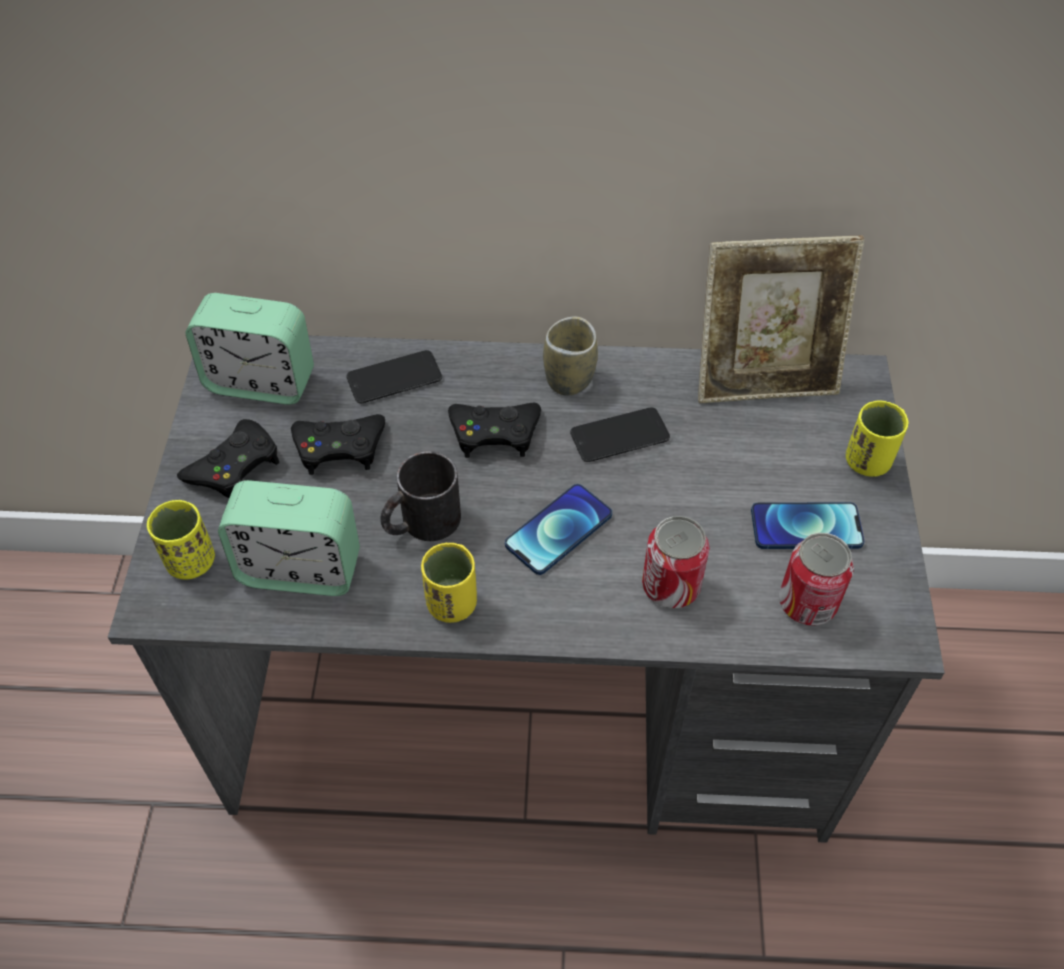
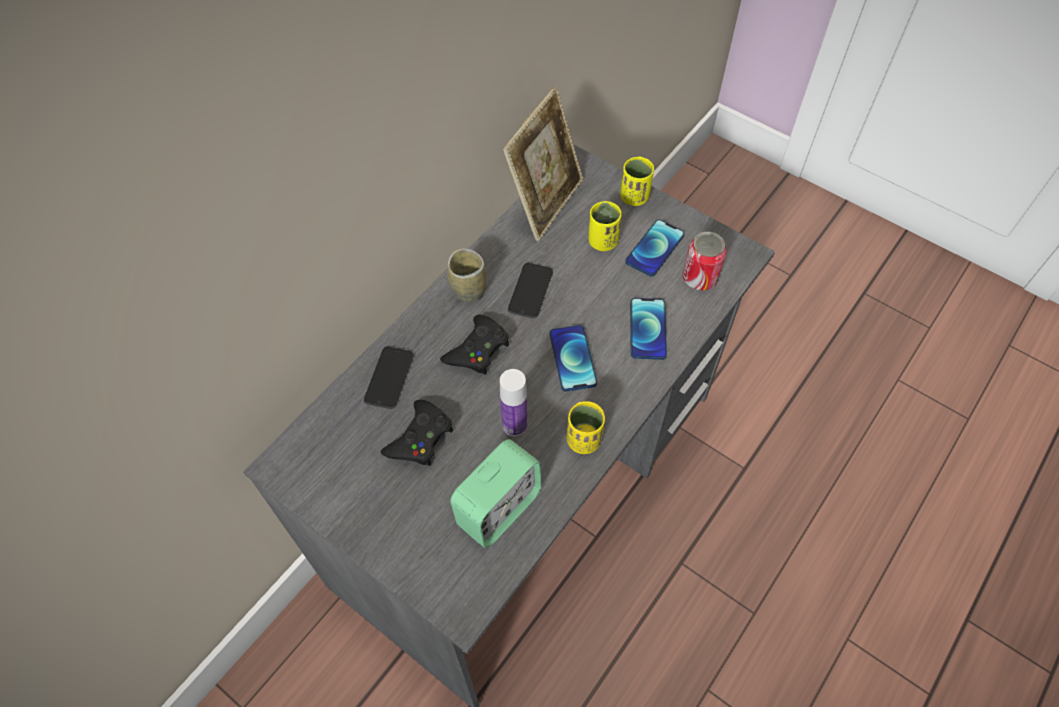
camera: 55 degrees left, 5 degrees up
yellow cup [147,500,215,580] -> yellow cup moved to [589,201,622,251]
black game controller [177,419,279,498] -> none
alarm clock [185,293,314,405] -> none
black mug [380,451,461,541] -> bottle [500,369,527,436]
can [642,516,710,608] -> phone [630,298,667,360]

